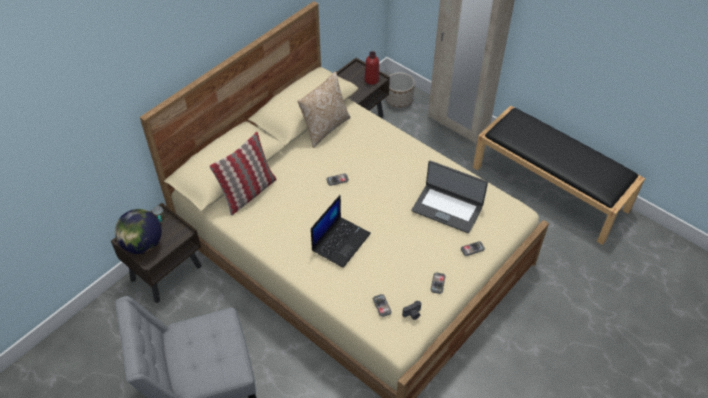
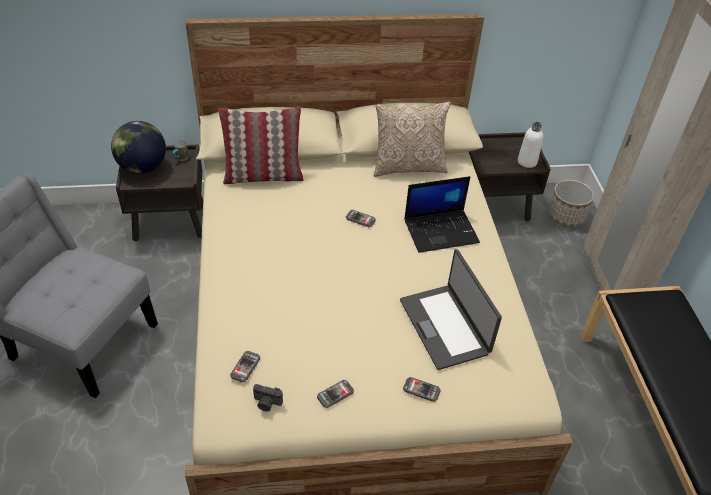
camera: 40 degrees right, 5 degrees down
laptop [311,195,371,268] -> laptop moved to [404,176,480,253]
red bottle [365,51,379,85] -> white bottle [518,122,543,168]

